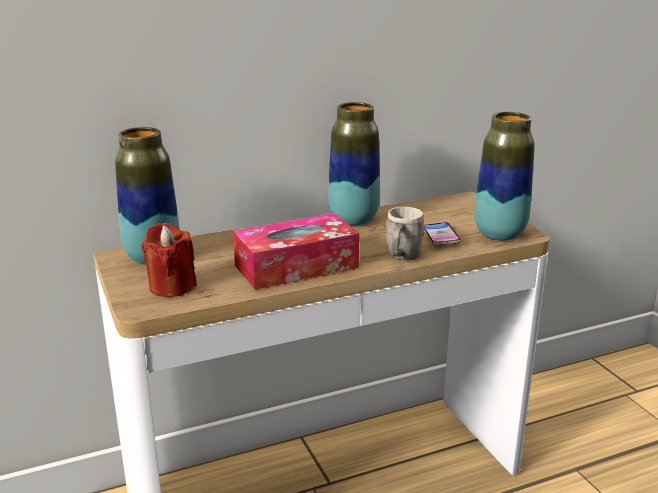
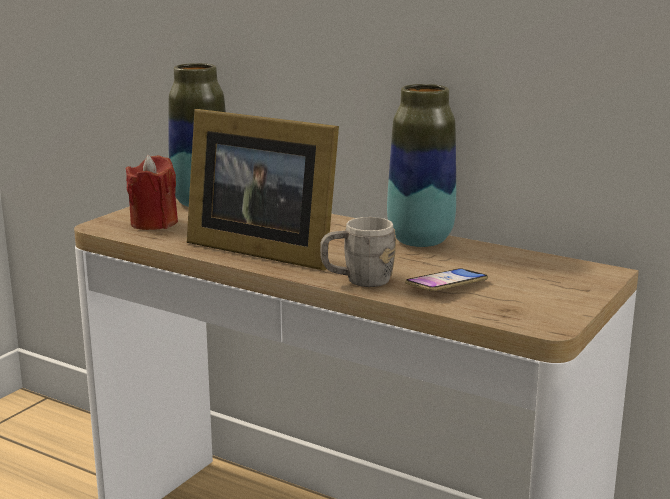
camera: 55 degrees right, 5 degrees down
tissue box [233,213,360,290] -> picture frame [187,109,339,270]
vase [475,112,534,241] -> none

